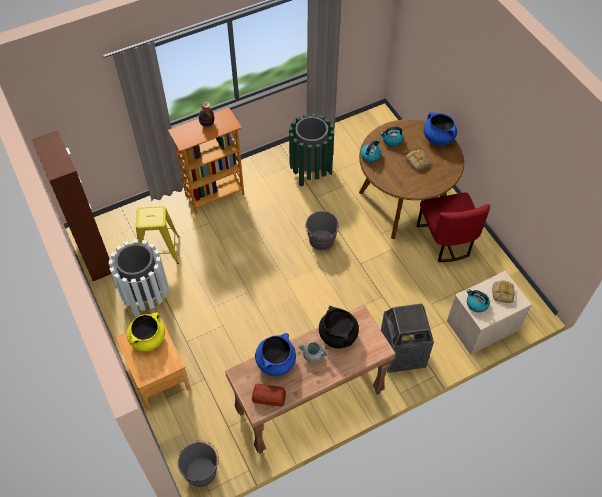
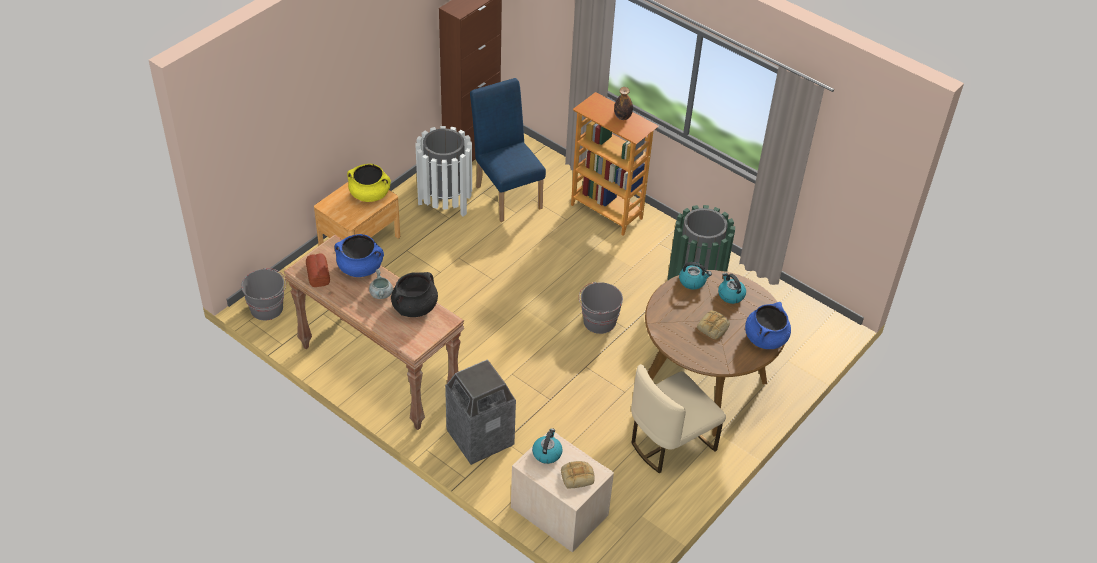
camera: 65 degrees right, 10 degrees down
yellow stool [136,206,180,264] -> blue chair [470,78,546,222]
red chair [417,193,490,262] -> beige chair [631,364,726,473]

